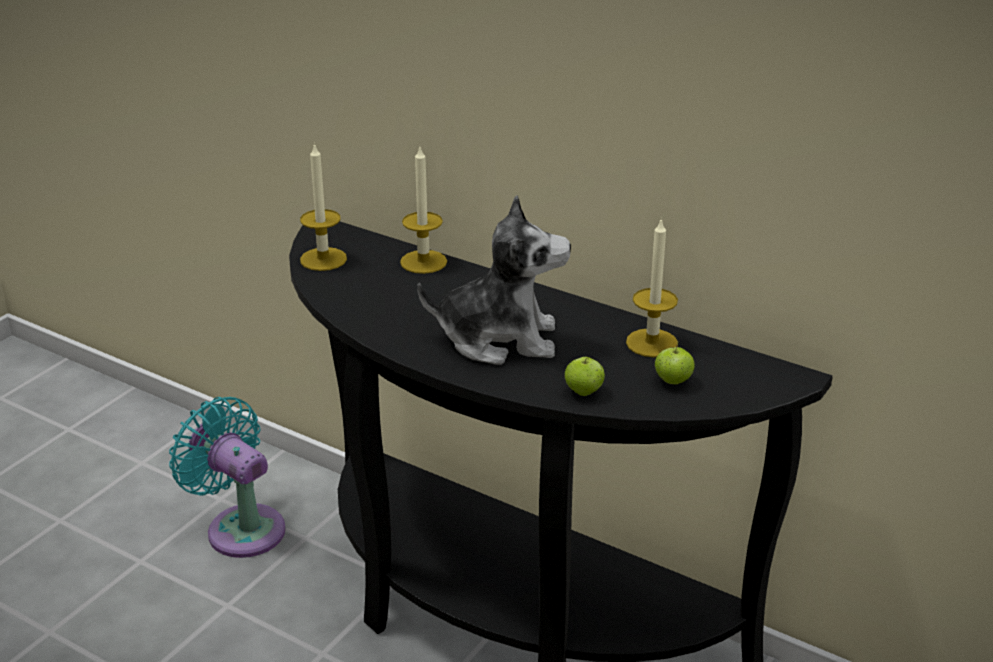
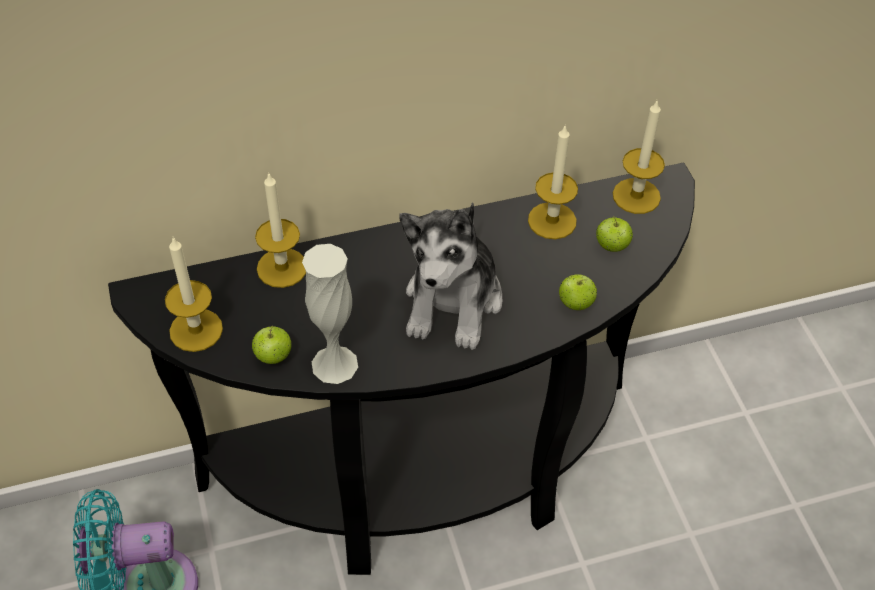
camera: 50 degrees left, 20 degrees up
plush toy [417,195,571,365] -> plush toy turned 150 degrees clockwise [399,202,502,350]
none -> apple [252,326,292,364]
none -> white vase [302,244,358,384]
none -> candle [613,99,665,214]

